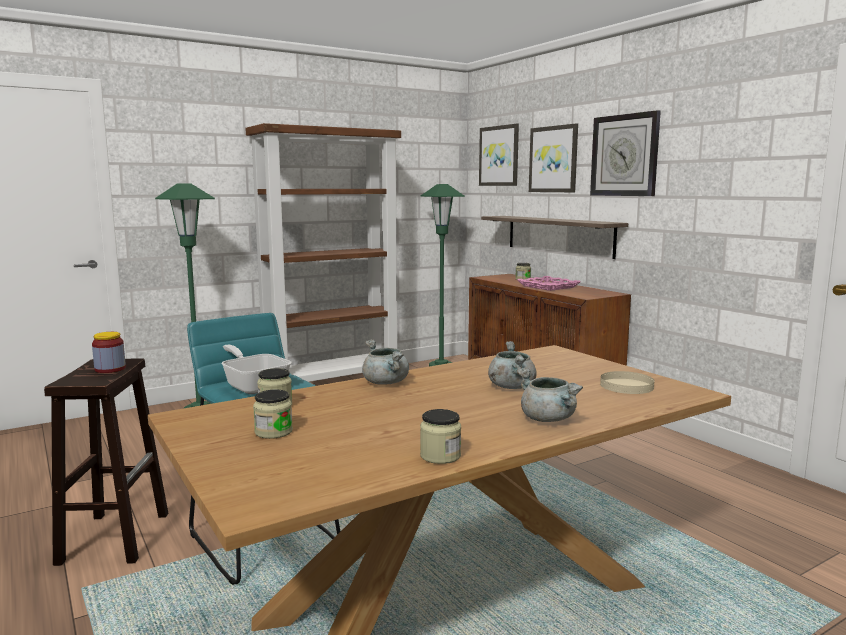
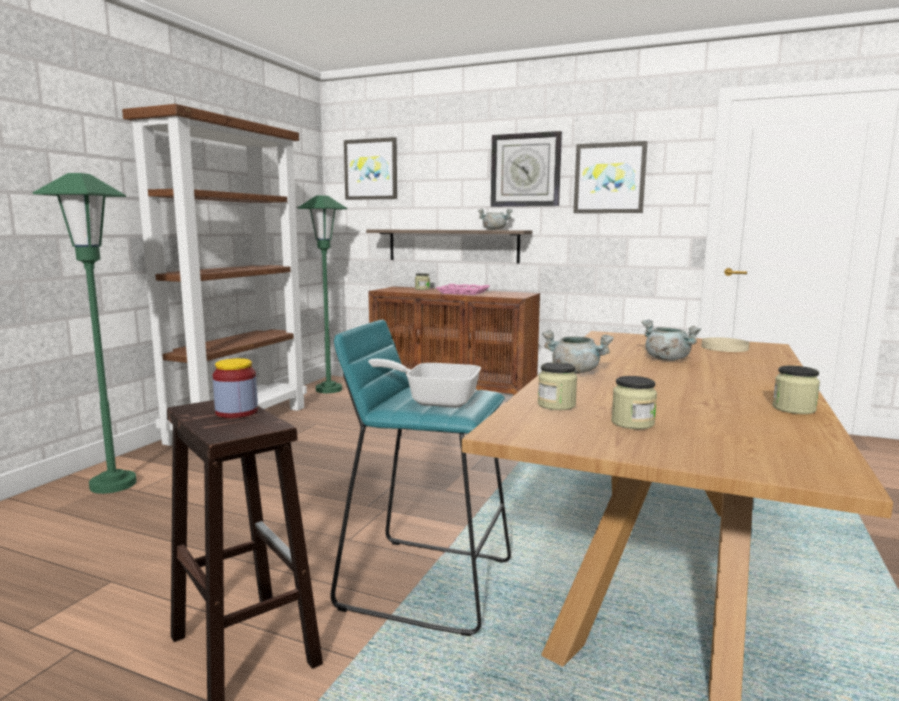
camera: 35 degrees left, 0 degrees up
grey cooking pot [517,367,583,422] -> grey cooking pot moved to [478,209,513,230]
picture [529,123,578,192] -> picture moved to [574,141,648,213]

